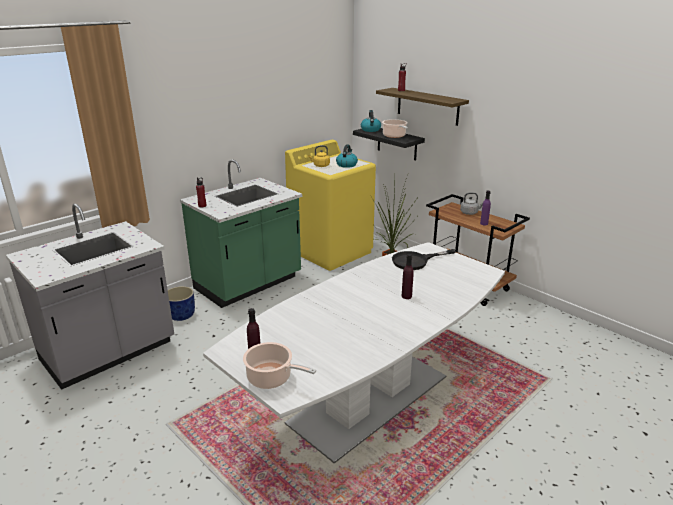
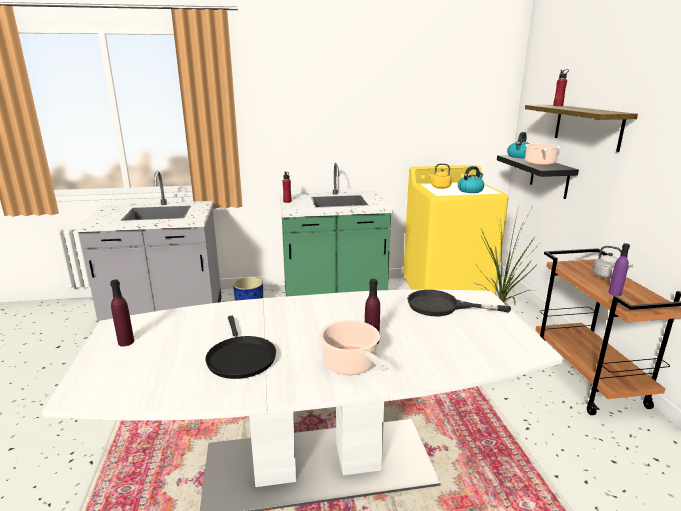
camera: 35 degrees right, 5 degrees down
cooking pot [243,342,316,389] -> cooking pot moved to [319,320,388,375]
none -> black frying pan [205,316,276,379]

